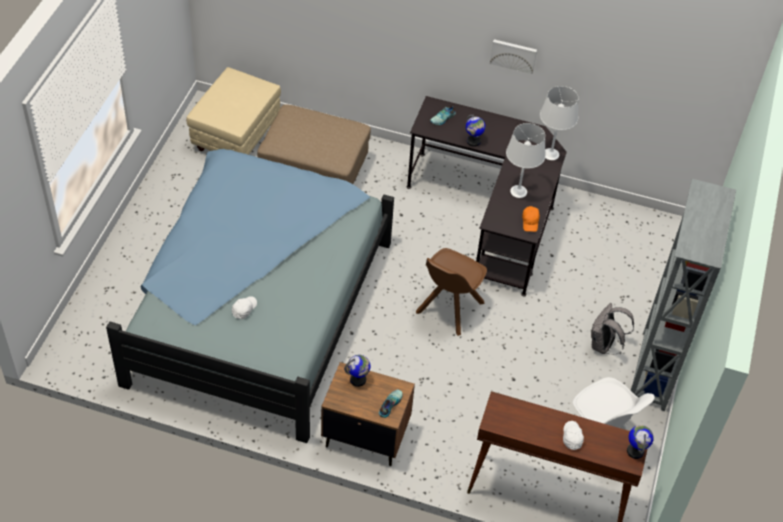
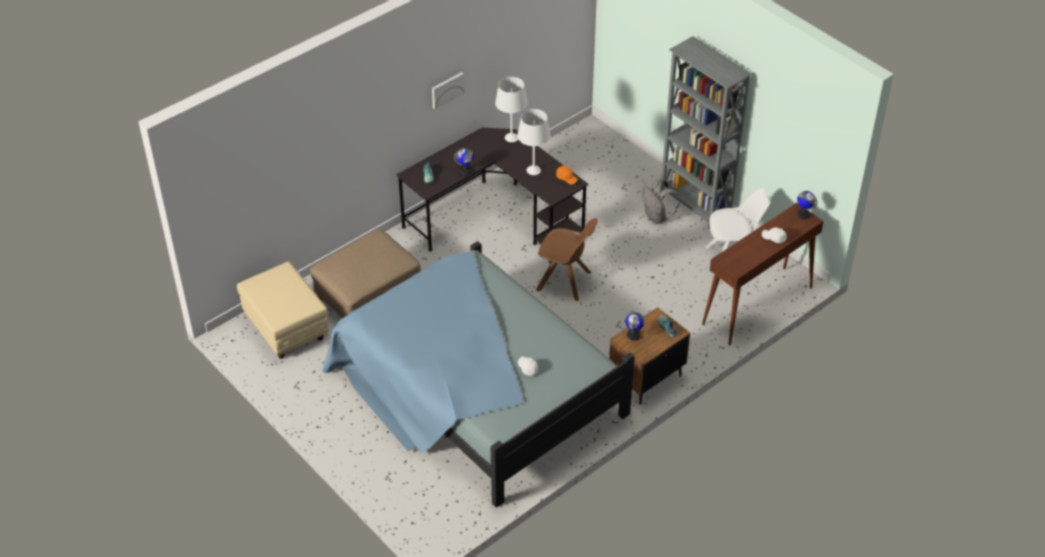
camera: 55 degrees left, 5 degrees down
brown chair [416,248,487,336] -> brown chair turned 45 degrees counterclockwise [536,218,598,301]

